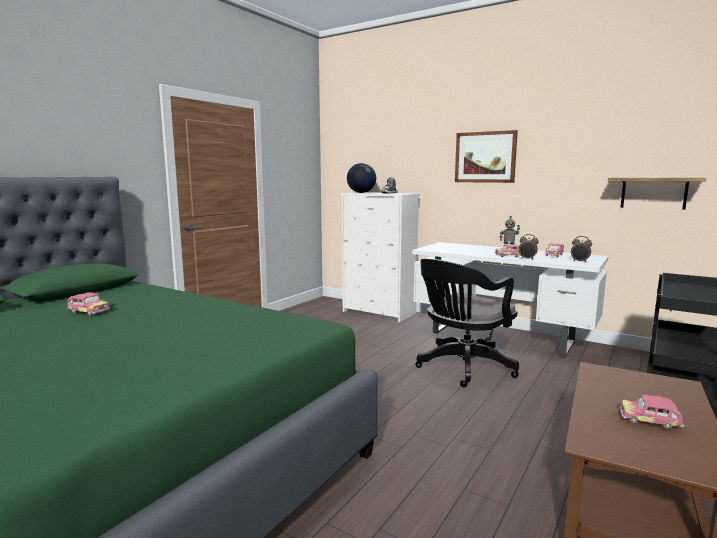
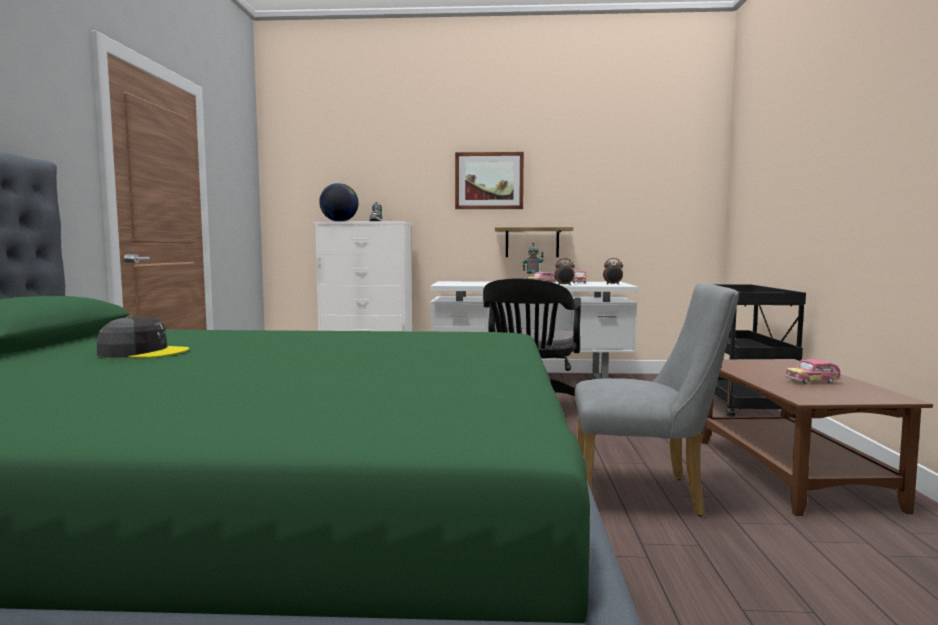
camera: 30 degrees left, 5 degrees down
toy car [67,292,110,316] -> grey cap [97,316,189,358]
shelf [608,178,706,210] -> shelf moved to [495,227,574,257]
none -> grey chair [575,283,739,517]

